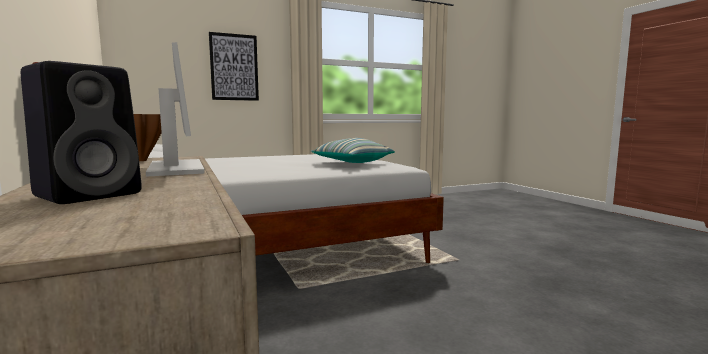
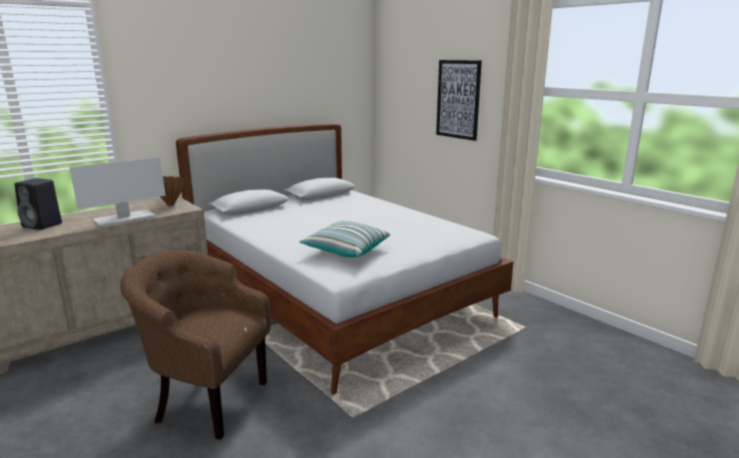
camera: 75 degrees right, 10 degrees up
none -> brown armchair [120,250,271,440]

